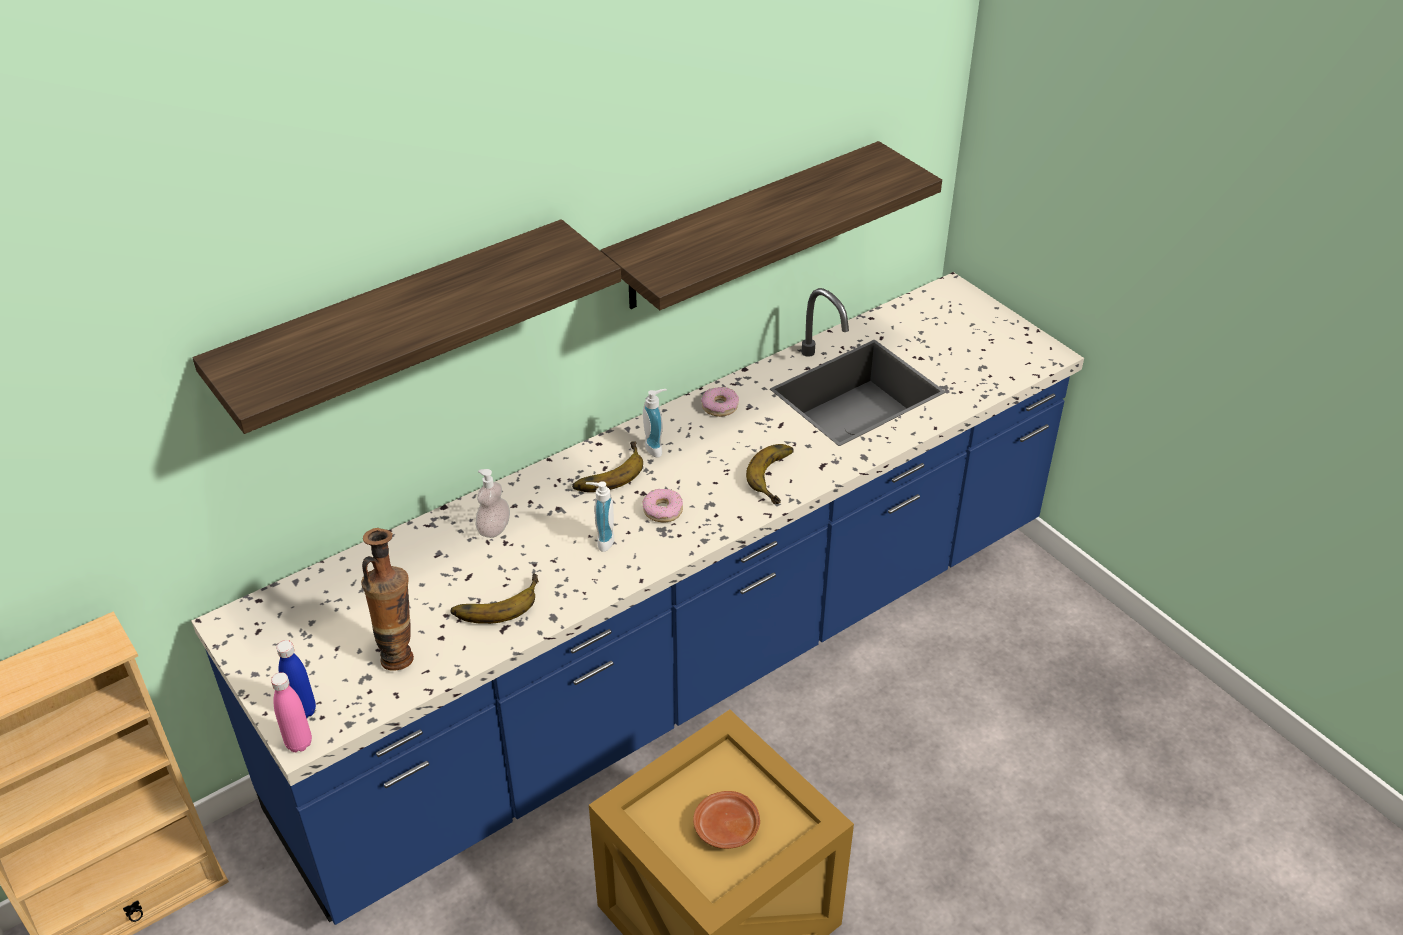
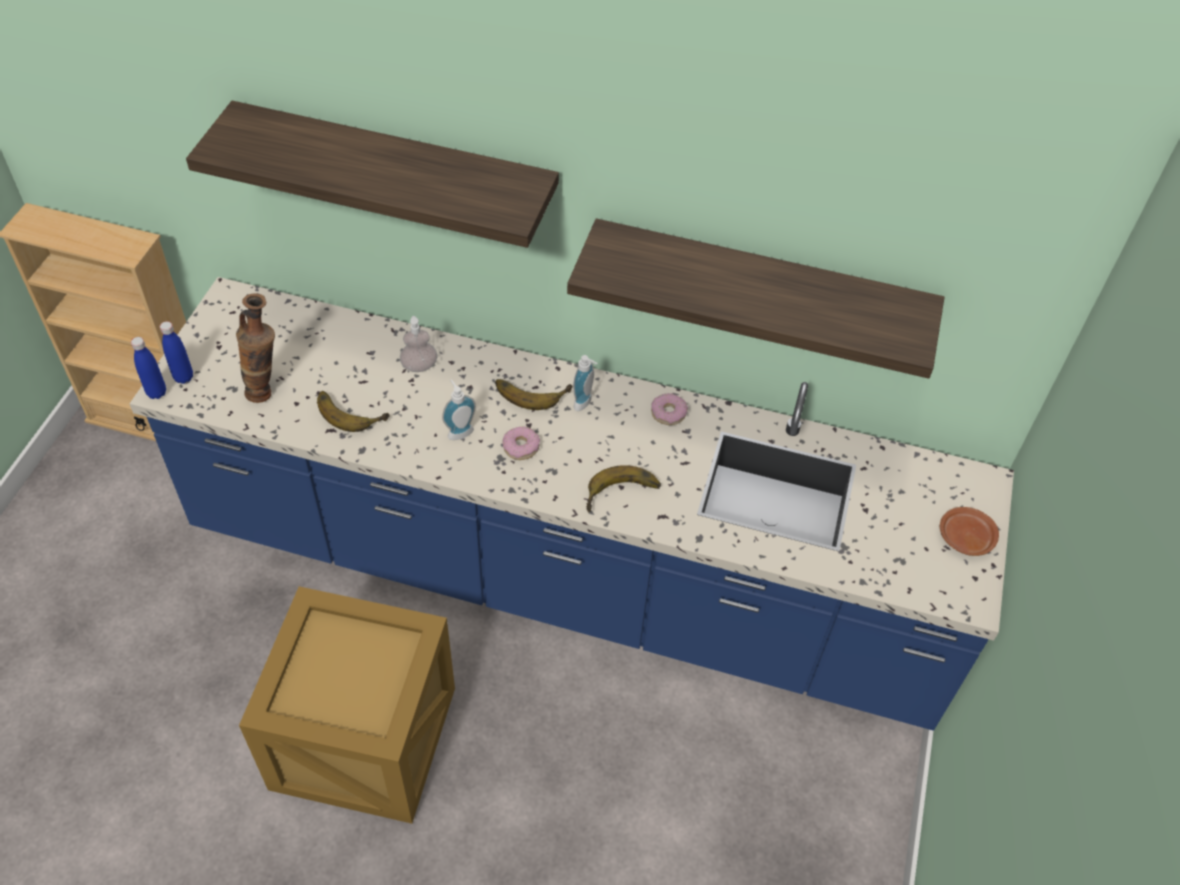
camera: 50 degrees right, 10 degrees up
pink bottle [271,672,312,752] -> blue bottle [131,337,166,399]
brown plate [693,791,760,849] -> brown plate moved to [940,507,999,556]

